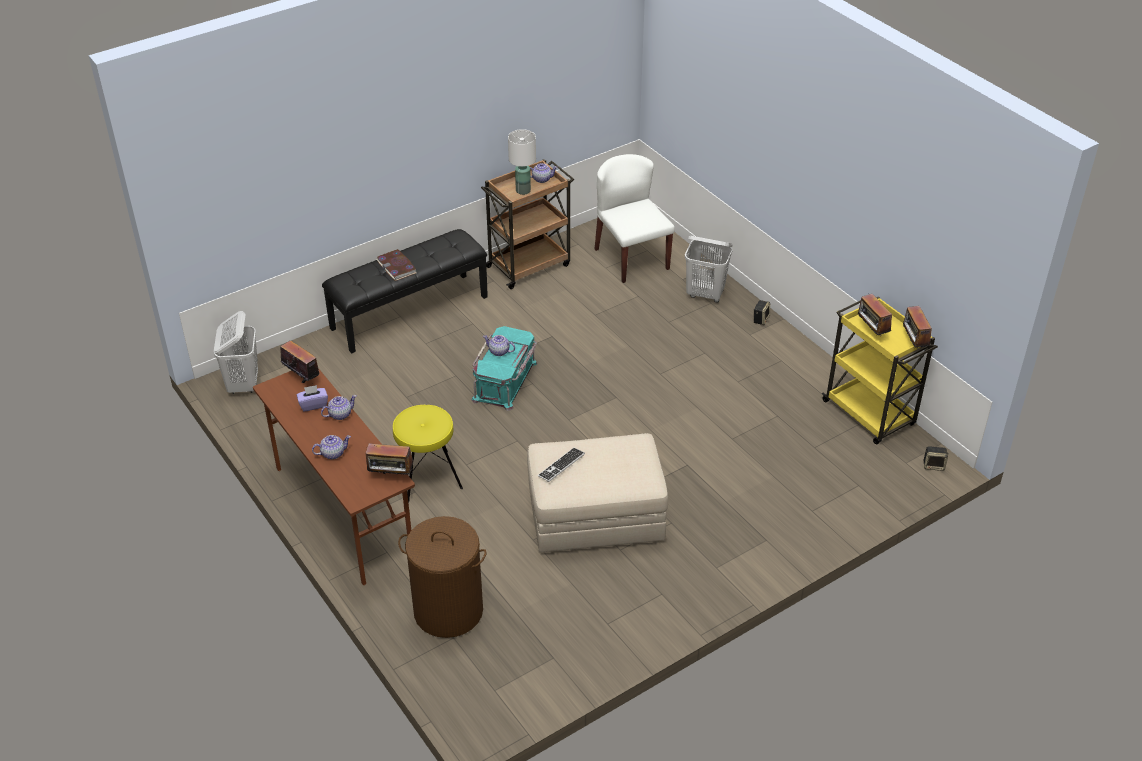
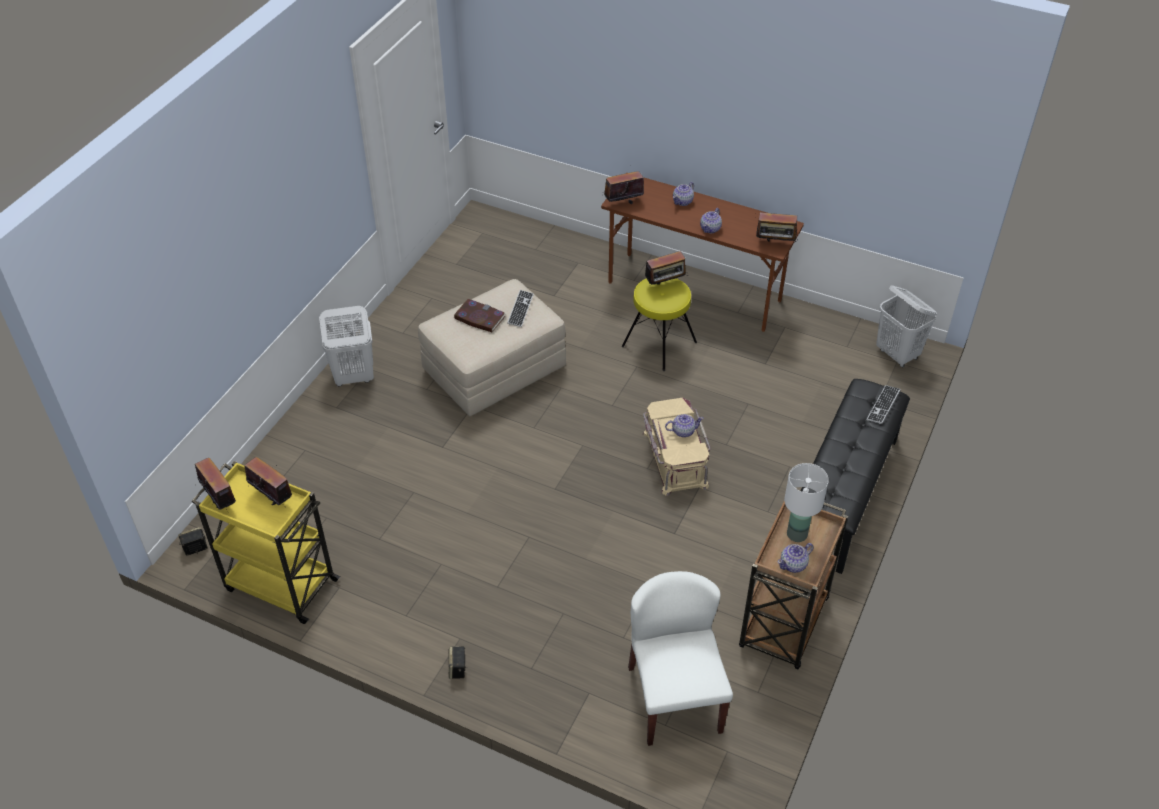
camera: 150 degrees right, 5 degrees up
purple tissue box [297,385,328,412] -> none
book [376,249,417,281] -> book moved to [454,299,506,332]
brown laundry basket [398,516,487,638] -> none
turquoise storage box [472,326,537,411] -> beige storage box [643,398,711,496]
white chair [594,154,675,283] -> white chair turned 135 degrees counterclockwise [628,571,733,746]
white laundry basket [685,236,733,303] -> white laundry basket moved to [319,306,374,387]
none -> radio [645,251,688,285]
none -> keyboard [867,385,901,424]

